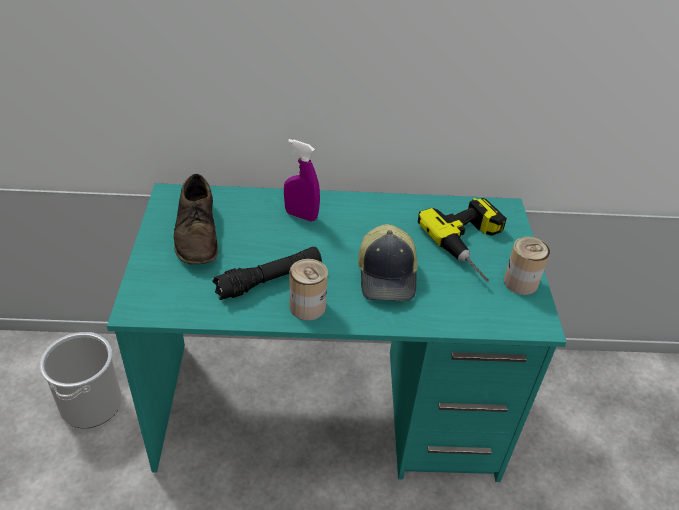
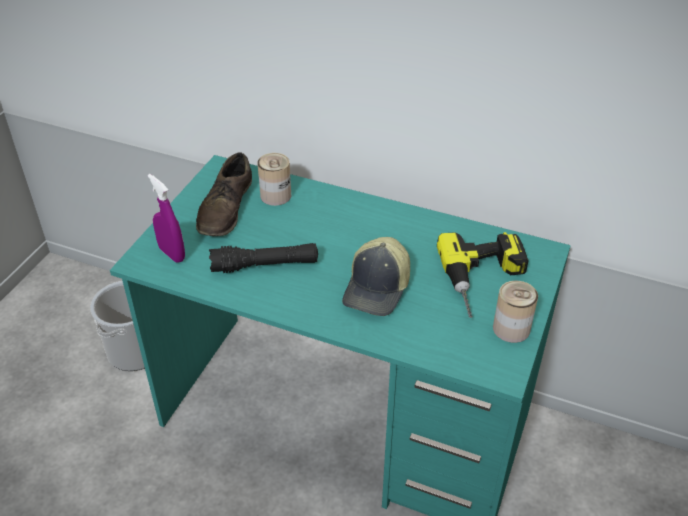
camera: 25 degrees right, 0 degrees up
purple spray bottle [284,139,320,221] -> purple spray bottle moved to [148,174,185,263]
can [289,259,328,320] -> can moved to [257,153,291,206]

